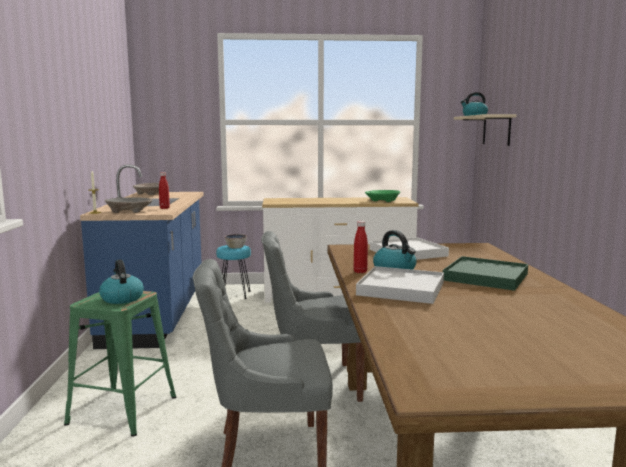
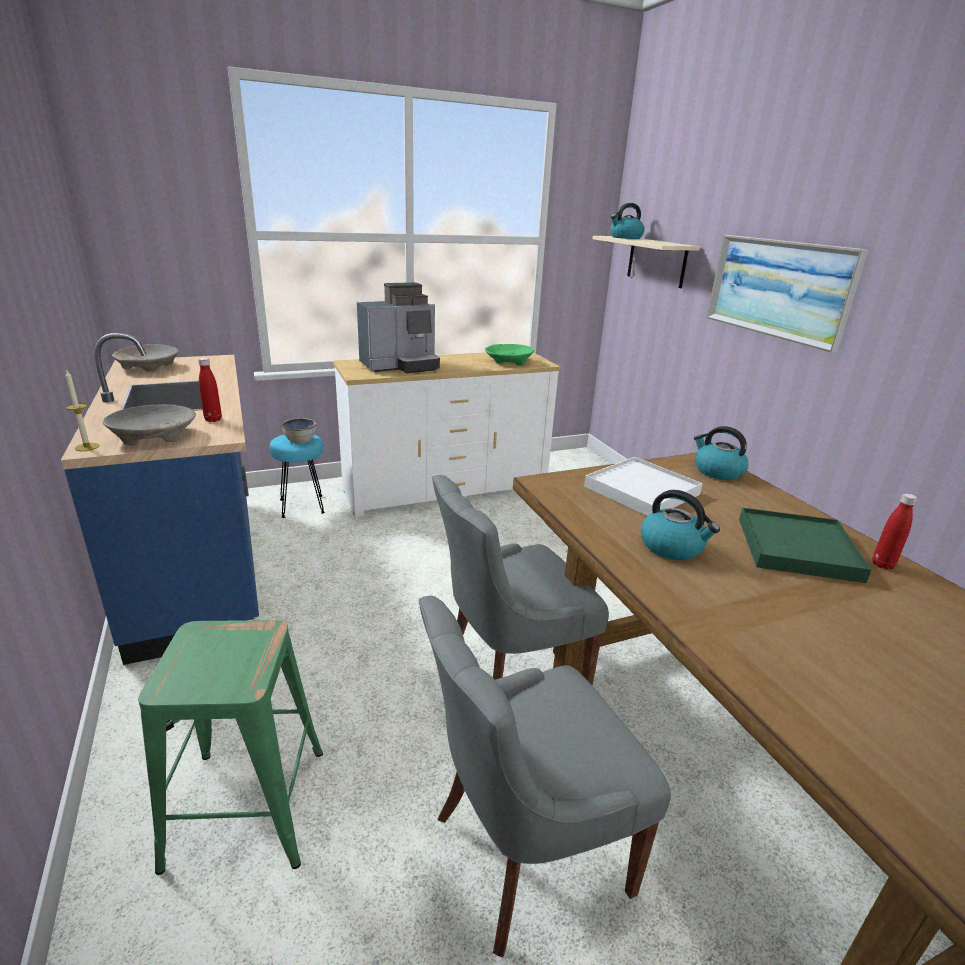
camera: 20 degrees left, 15 degrees up
kettle [99,260,144,304] -> kettle moved to [694,426,748,480]
red bottle [354,221,368,273] -> red bottle moved to [873,493,917,569]
white tray [356,266,444,304] -> none
none -> coffee machine [357,282,440,373]
none -> picture [707,235,868,353]

